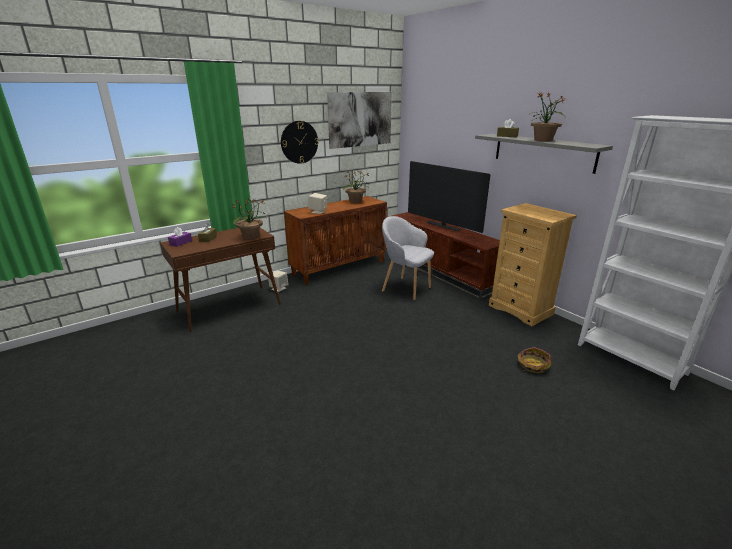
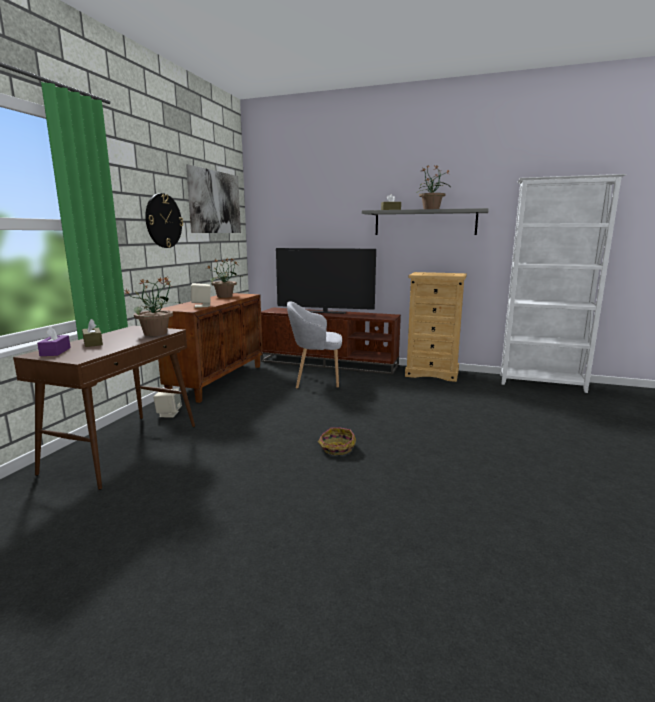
camera: 35 degrees left, 10 degrees down
basket [518,347,551,373] -> basket moved to [318,427,356,455]

